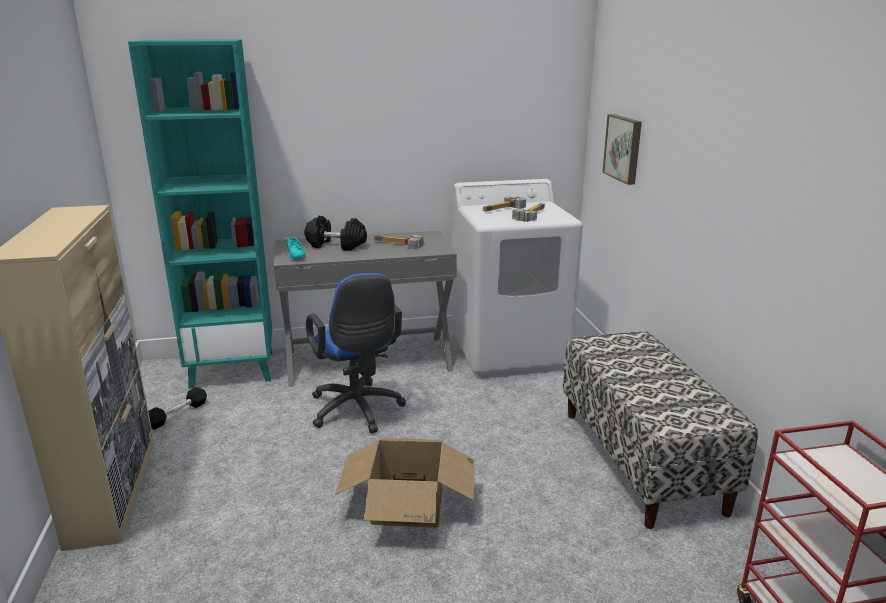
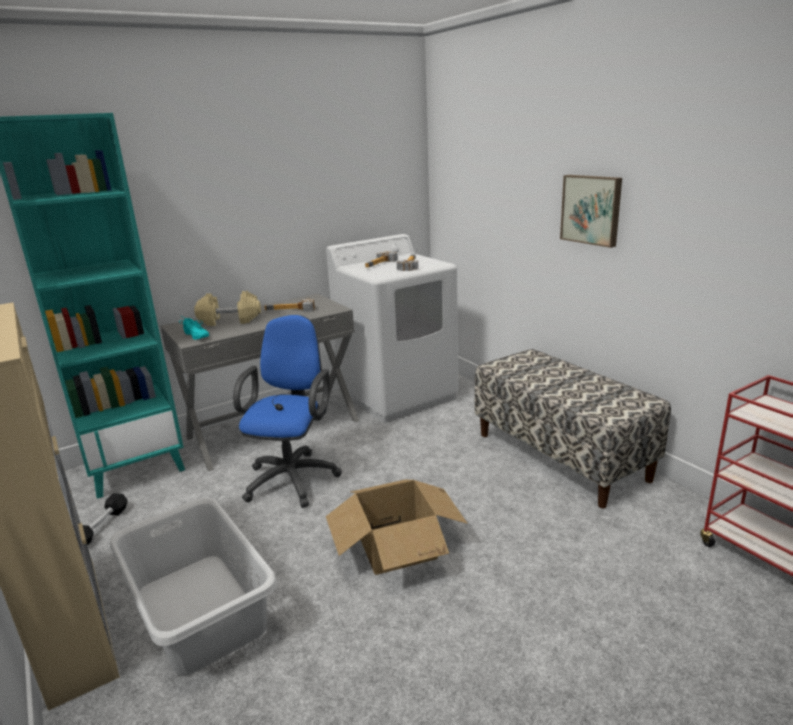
camera: 20 degrees left, 0 degrees up
black dumbbell [304,216,367,251] -> beige dumbbell [194,291,261,326]
blue office chair [306,273,406,433] -> blue office chair turned 120 degrees counterclockwise [233,315,342,508]
picture [602,114,642,185] -> picture moved to [560,175,622,248]
none -> grey laundry basket [110,498,278,676]

